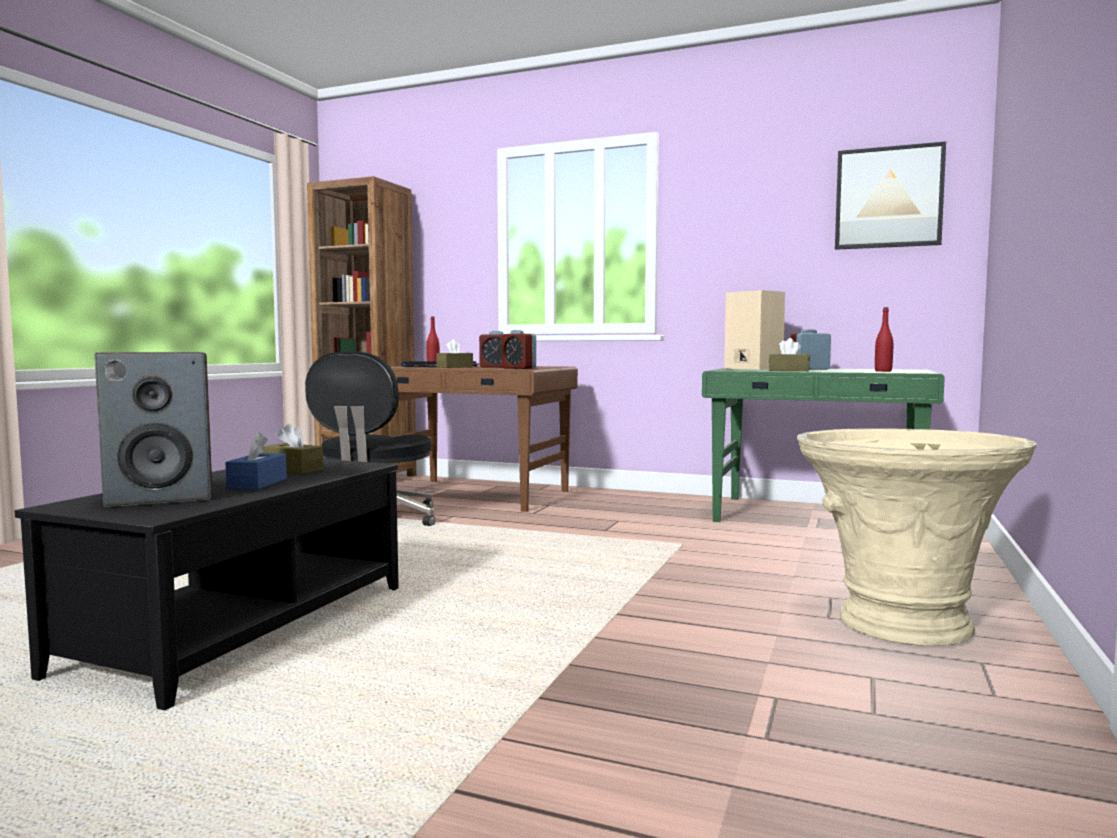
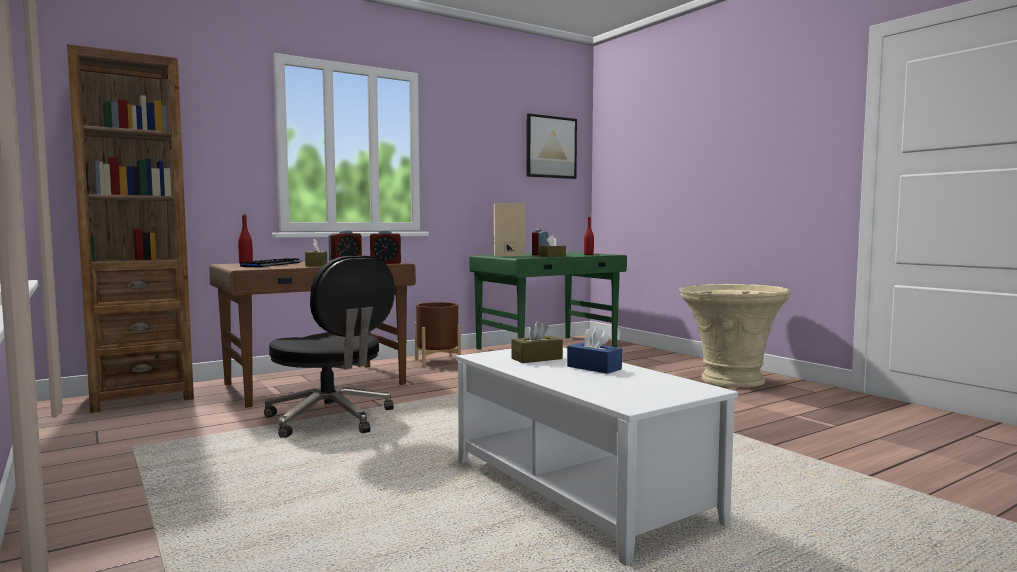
camera: 55 degrees left, 0 degrees up
black coffee table [15,459,399,710] -> white coffee table [456,347,738,566]
speaker [95,352,212,507] -> none
none -> brown planter [415,302,461,367]

